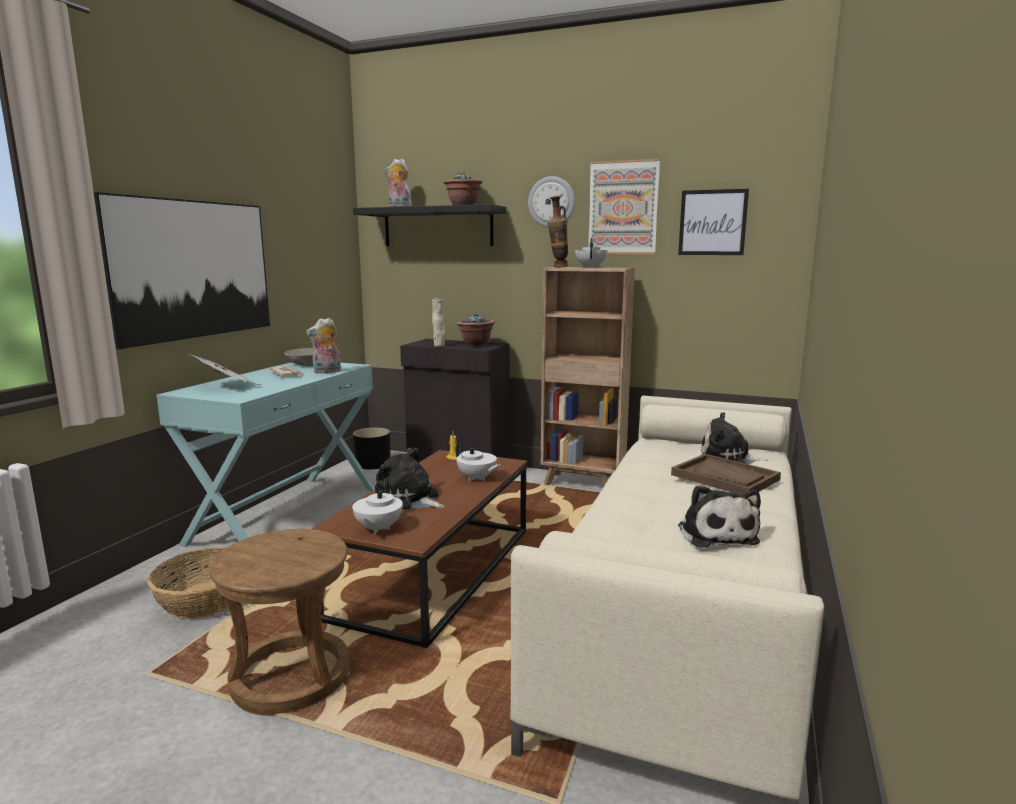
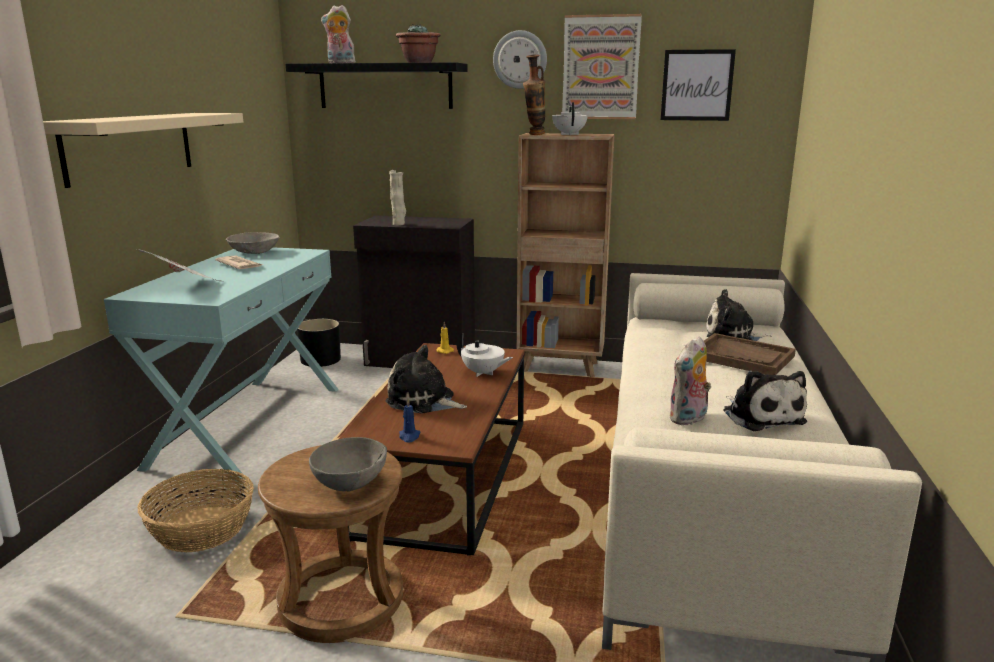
camera: 10 degrees left, 5 degrees up
picture [94,192,270,349] -> beige shelf [43,113,243,188]
plush toy [306,318,341,374] -> plush toy moved to [670,336,711,426]
white teapot [352,479,403,534] -> blue candle [399,399,420,442]
potted plant [457,314,495,347] -> none
none -> grey bowl [309,437,387,491]

